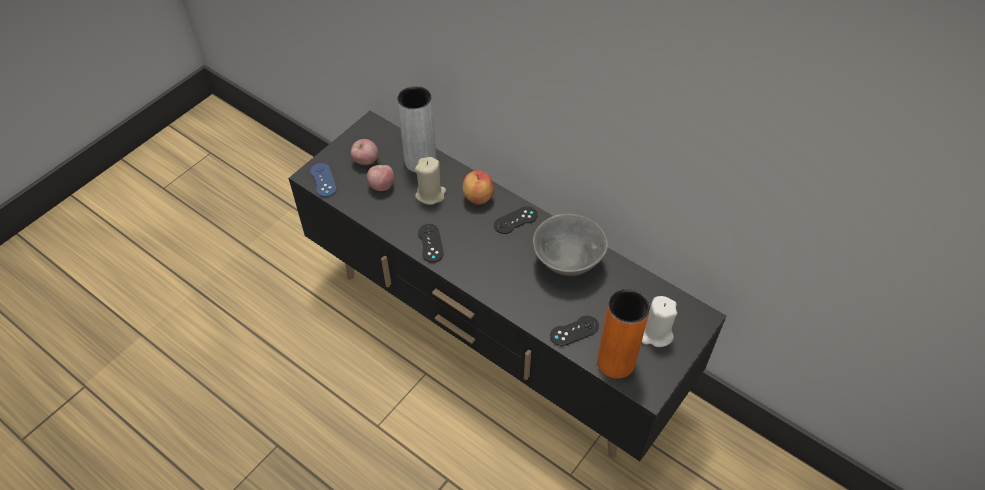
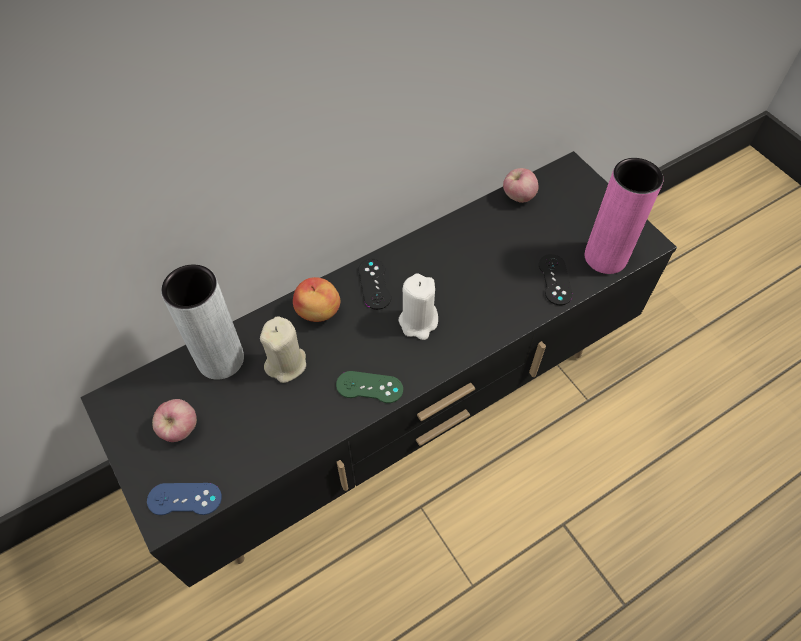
camera: 70 degrees left, 5 degrees up
apple [367,165,394,191] -> apple moved to [503,168,538,203]
black game controller [418,224,444,263] -> green game controller [336,371,403,403]
grey bowl [533,214,608,276] -> none
orange vase [597,289,650,379] -> pink vase [585,158,663,274]
white candle [642,296,677,347] -> white candle moved to [399,273,438,340]

